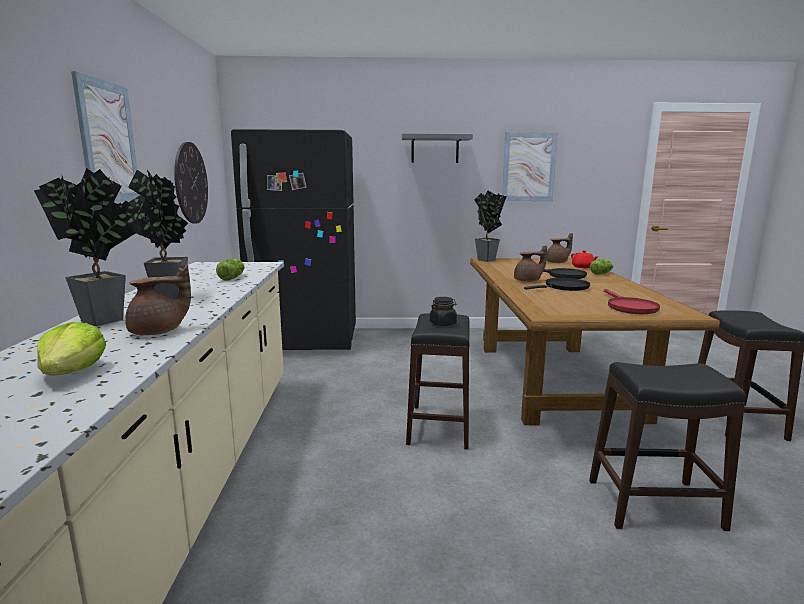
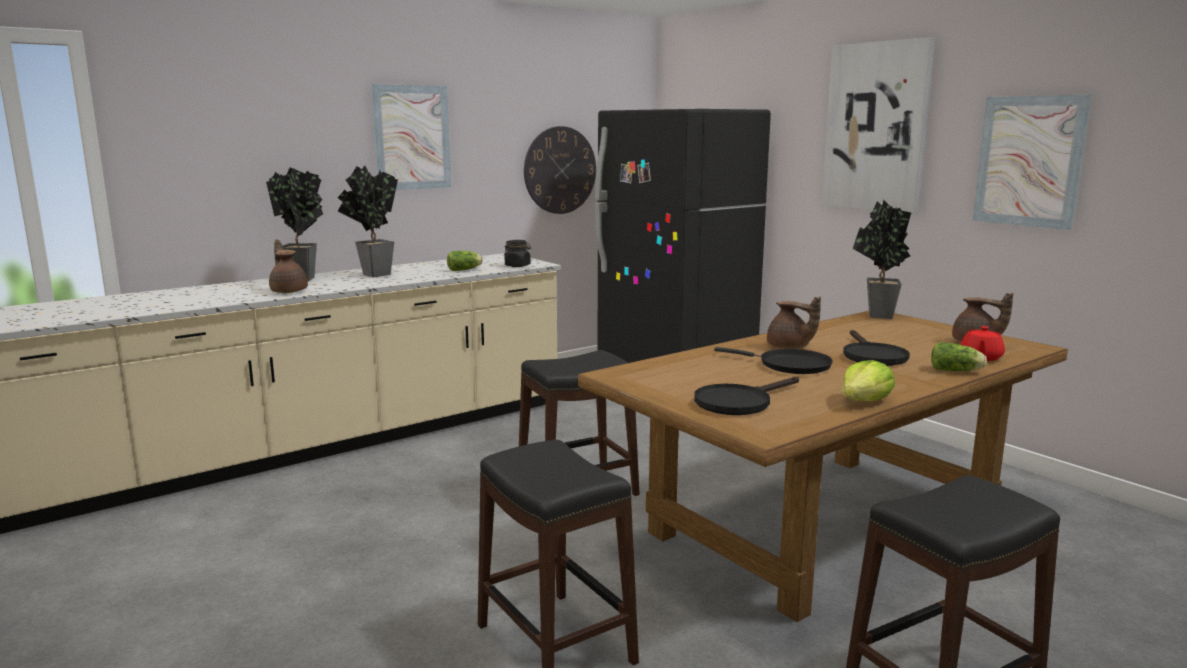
camera: 55 degrees right, 0 degrees up
lettuce [37,322,106,376] -> lettuce moved to [842,360,895,401]
brown teapot [125,264,191,335] -> brown teapot turned 150 degrees counterclockwise [269,239,308,293]
grey shelf [402,133,473,163] -> picture [821,37,935,214]
black jar [430,297,457,326] -> black jar moved to [504,240,531,267]
red frying pan [604,289,660,314] -> black frying pan [694,377,799,415]

